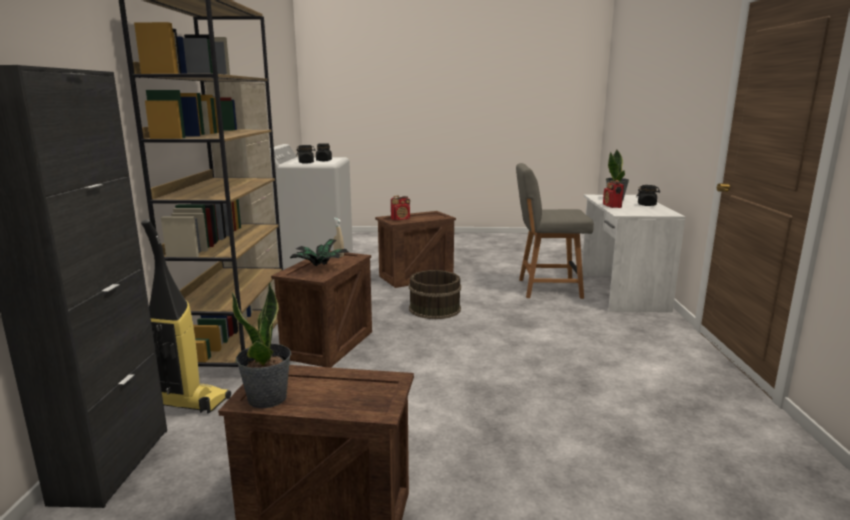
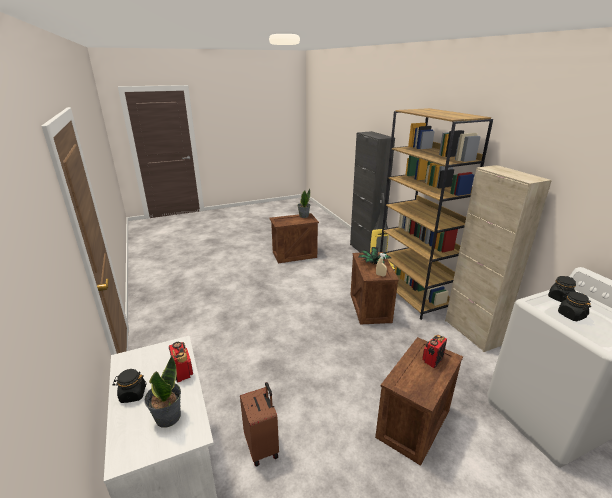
camera: 155 degrees right, 10 degrees up
brown bucket [409,270,461,319] -> none
grey chair [516,163,594,299] -> brown suitcase [240,382,279,467]

